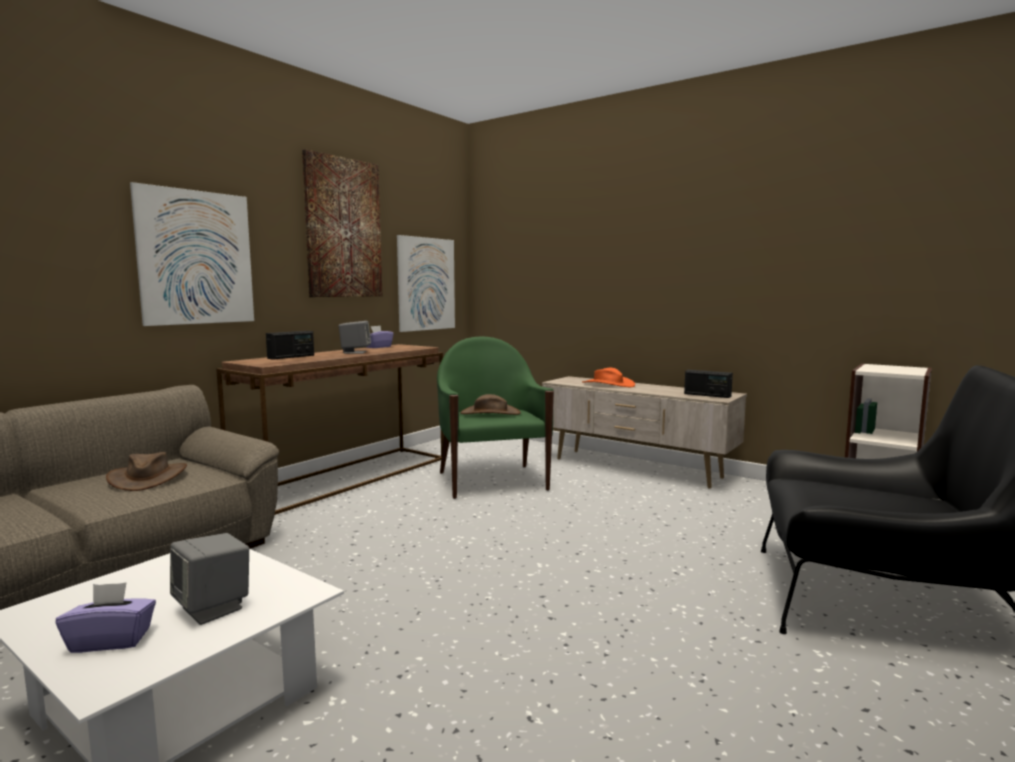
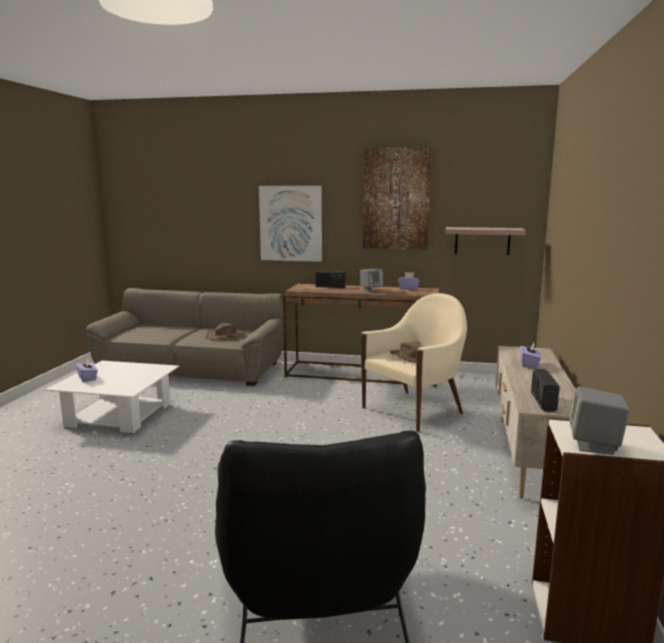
camera: 65 degrees right, 5 degrees up
grey speaker [170,533,249,625] -> grey speaker moved to [569,386,630,455]
picture [397,235,455,332] -> shelf [446,227,526,255]
green armchair [437,337,554,499] -> beige armchair [360,293,467,432]
orange hat [582,368,635,387] -> purple tissue box [520,343,541,368]

